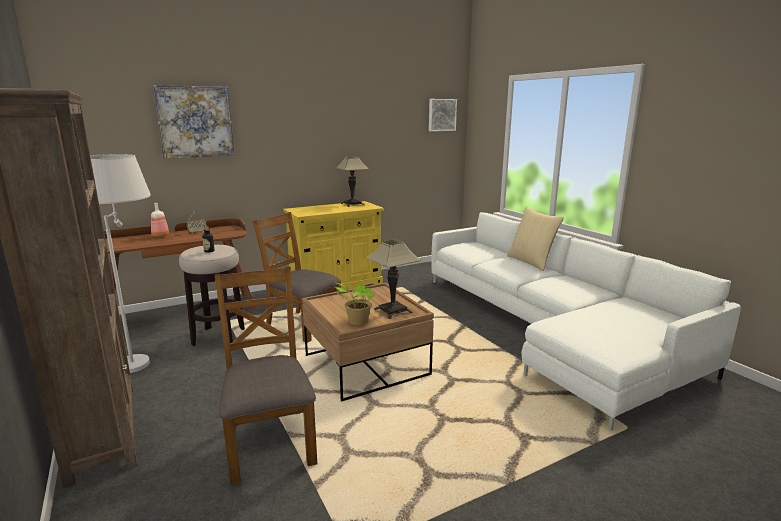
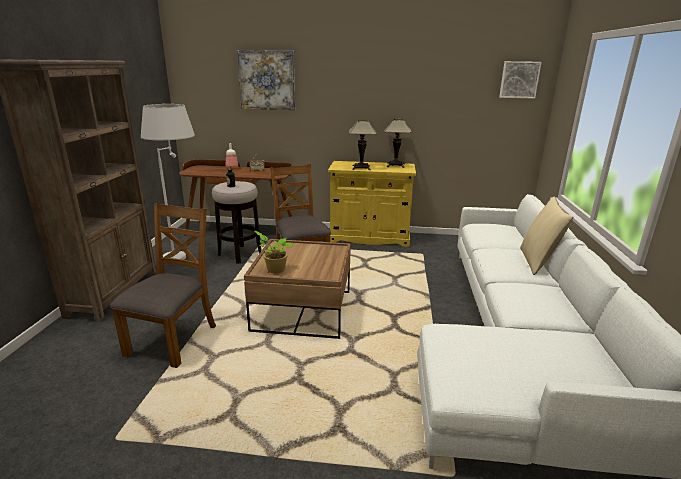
camera: 35 degrees right, 5 degrees up
table lamp [366,239,421,319] -> table lamp moved to [349,120,376,170]

